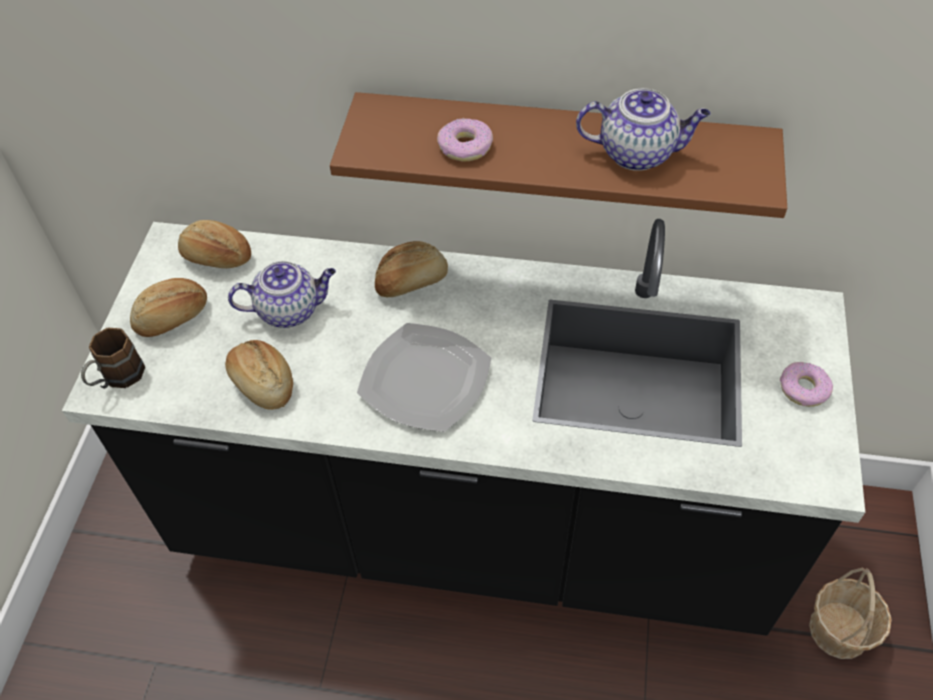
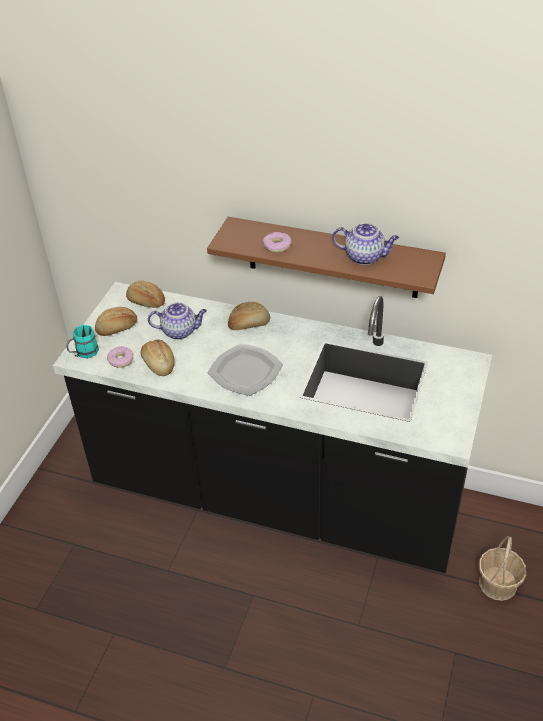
camera: 10 degrees right, 10 degrees down
brown mug [81,328,145,389] -> turquoise mug [66,325,99,359]
donut [780,362,833,407] -> donut moved to [107,346,133,368]

